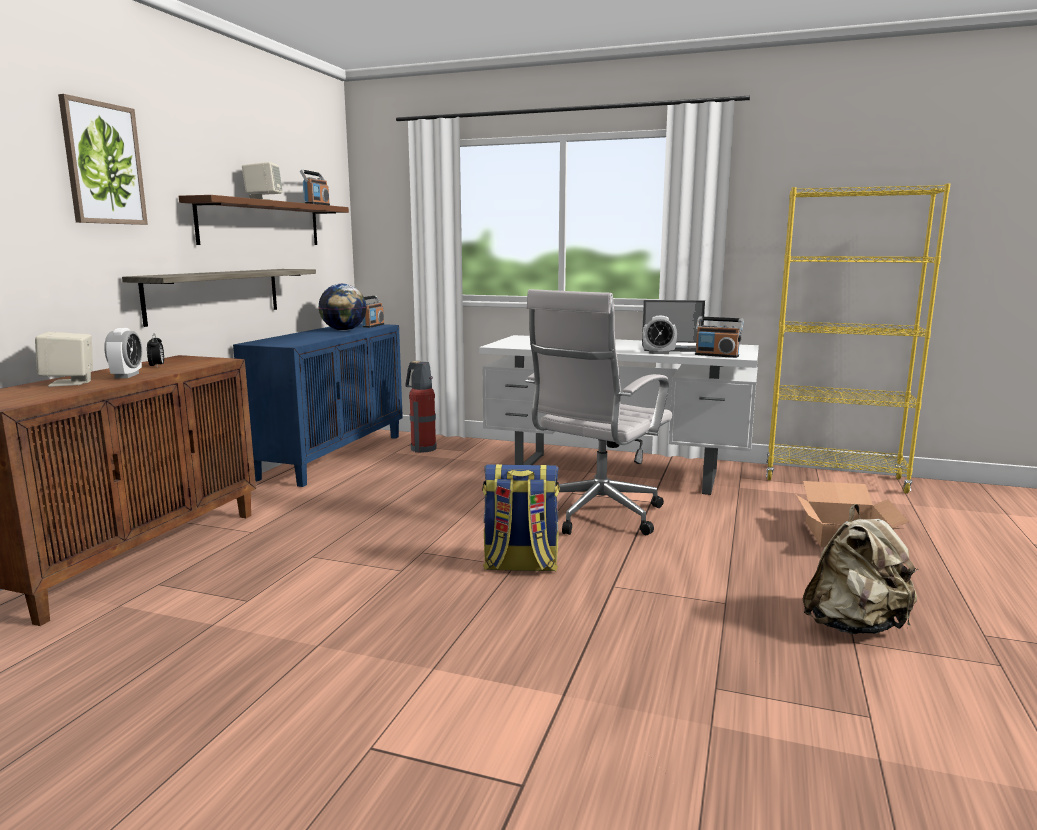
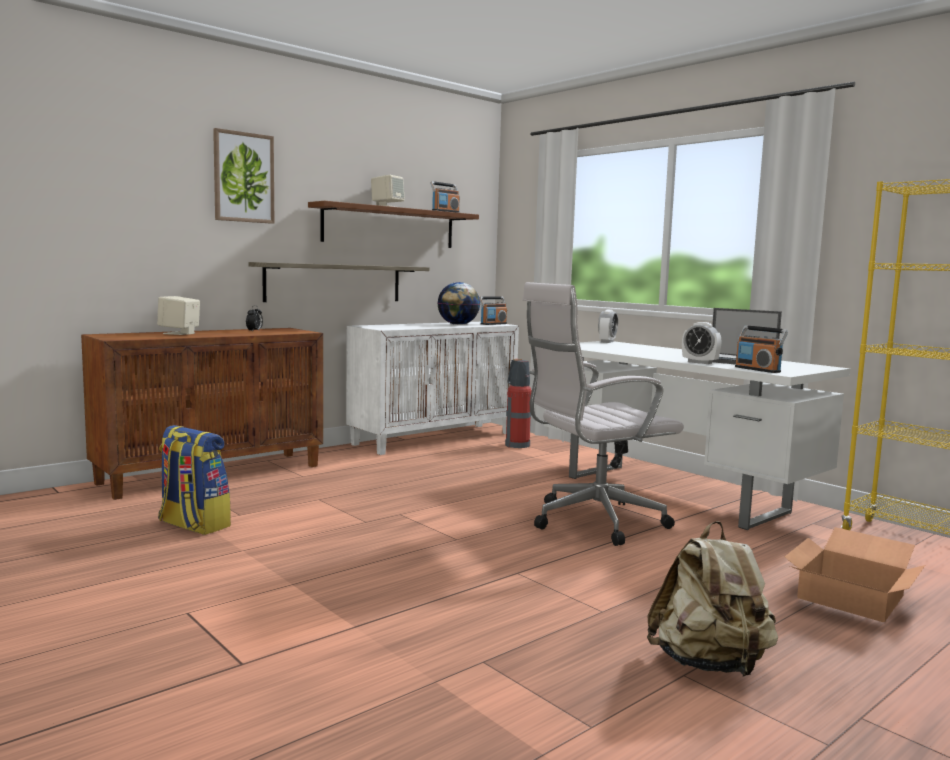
camera: 30 degrees right, 5 degrees down
alarm clock [104,328,142,378] -> alarm clock moved to [598,310,618,343]
blue cabinet [233,323,403,487] -> white cabinet [346,322,519,455]
backpack [482,464,560,571] -> backpack moved to [158,425,231,535]

